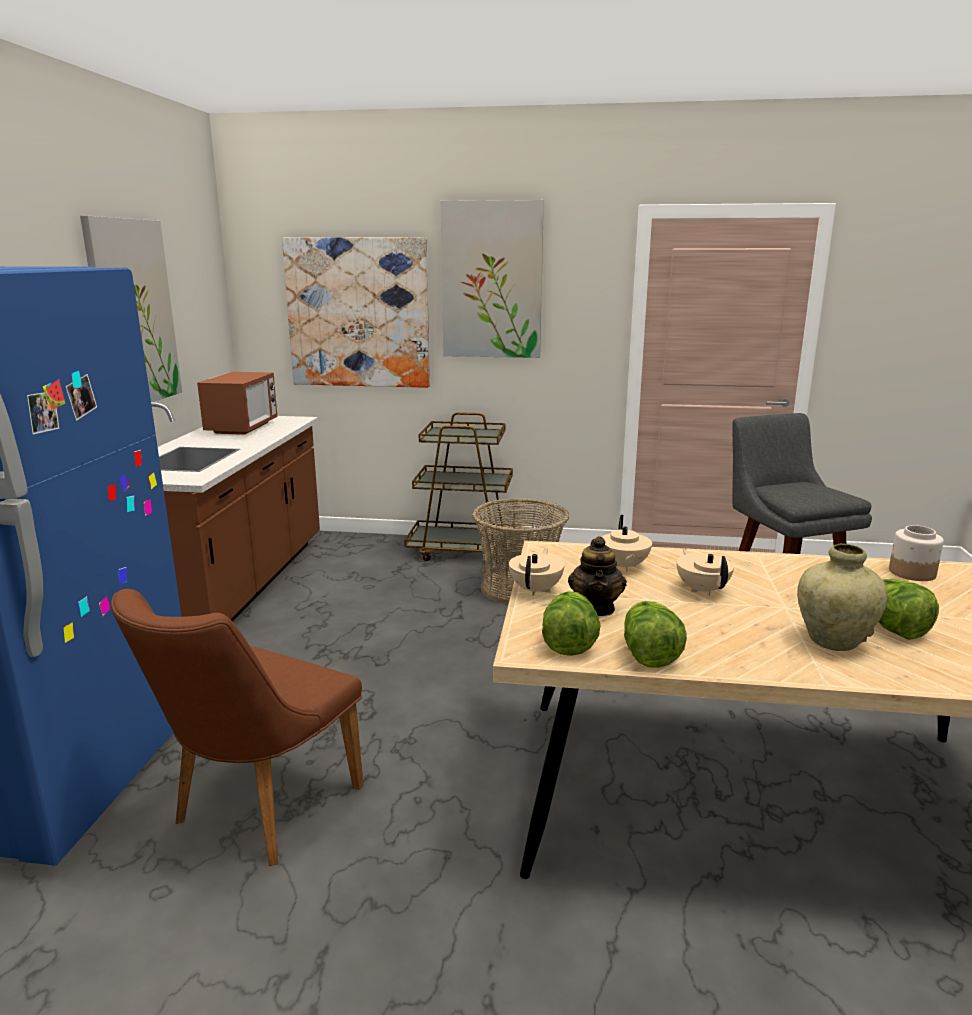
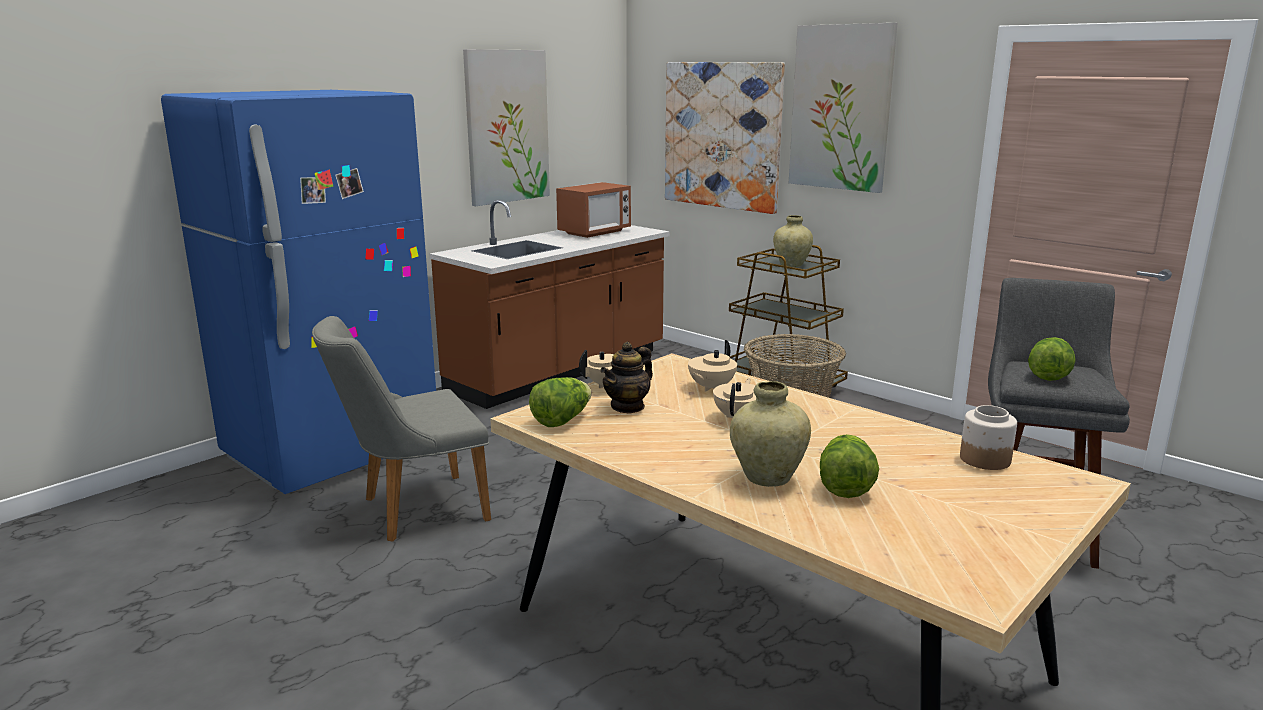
camera: 35 degrees right, 0 degrees up
brown chair [111,589,364,866] -> grey chair [312,316,491,542]
lettuce [624,601,687,668] -> lettuce moved to [1028,337,1076,381]
none -> beige vase [773,215,813,267]

